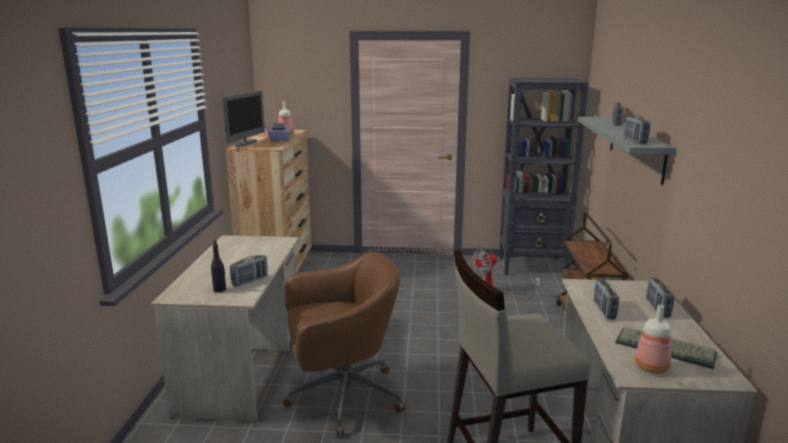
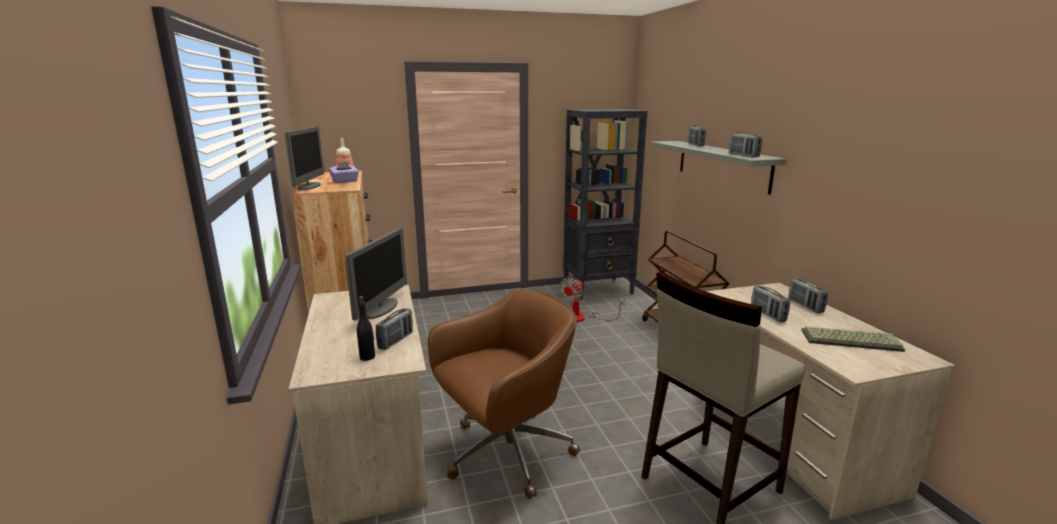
camera: 20 degrees left, 0 degrees up
bottle [635,305,671,374] -> none
none -> monitor [345,228,407,320]

